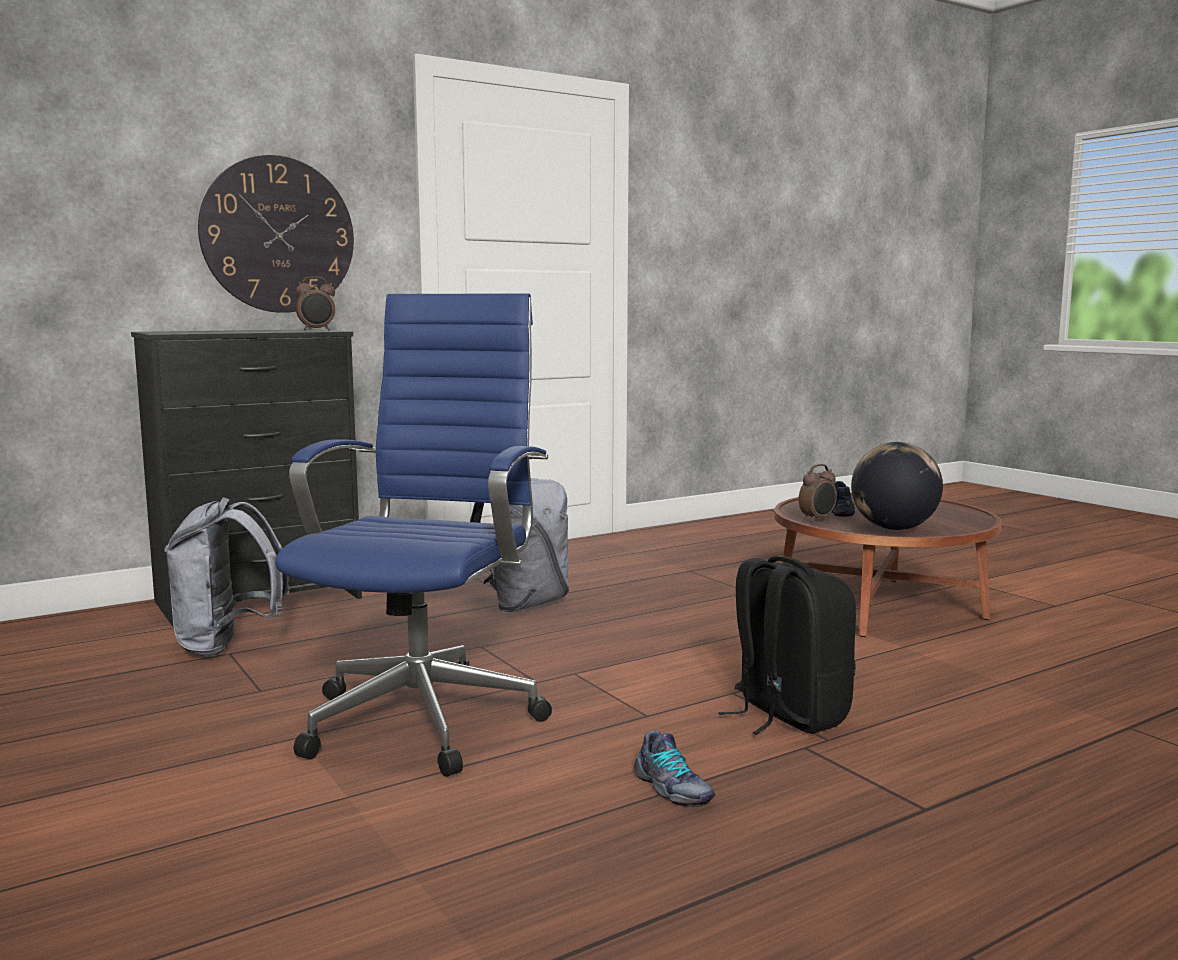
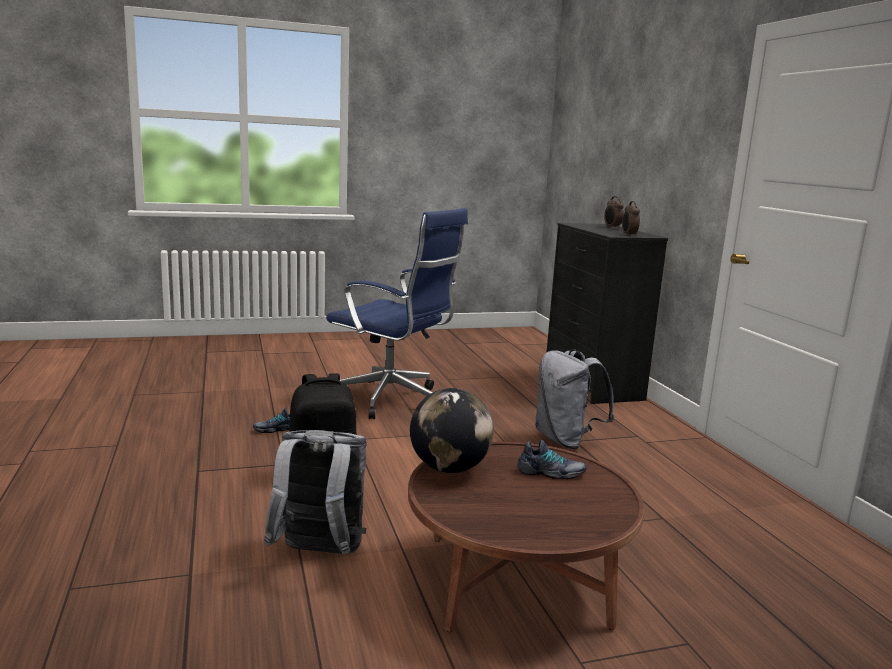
camera: 105 degrees right, 5 degrees up
grey backpack [164,497,290,657] -> grey backpack moved to [264,430,367,554]
wall clock [198,155,354,313] -> none
alarm clock [798,464,837,522] -> alarm clock moved to [604,196,624,229]

